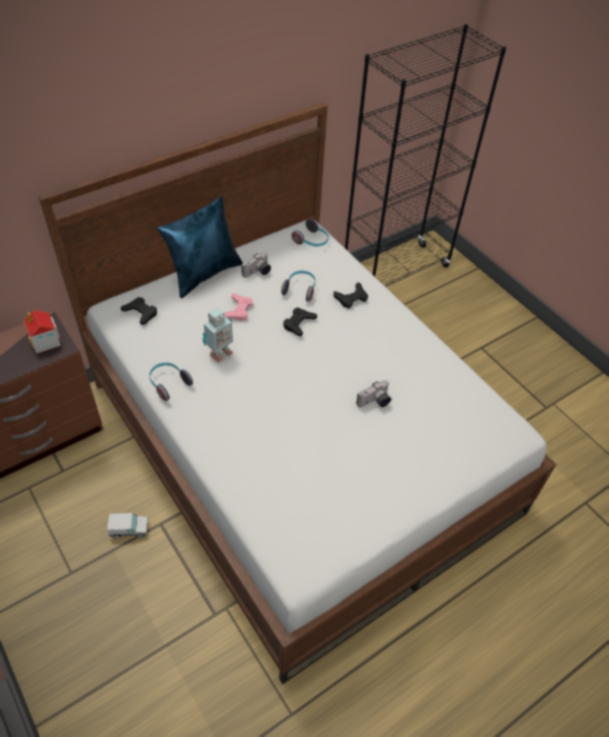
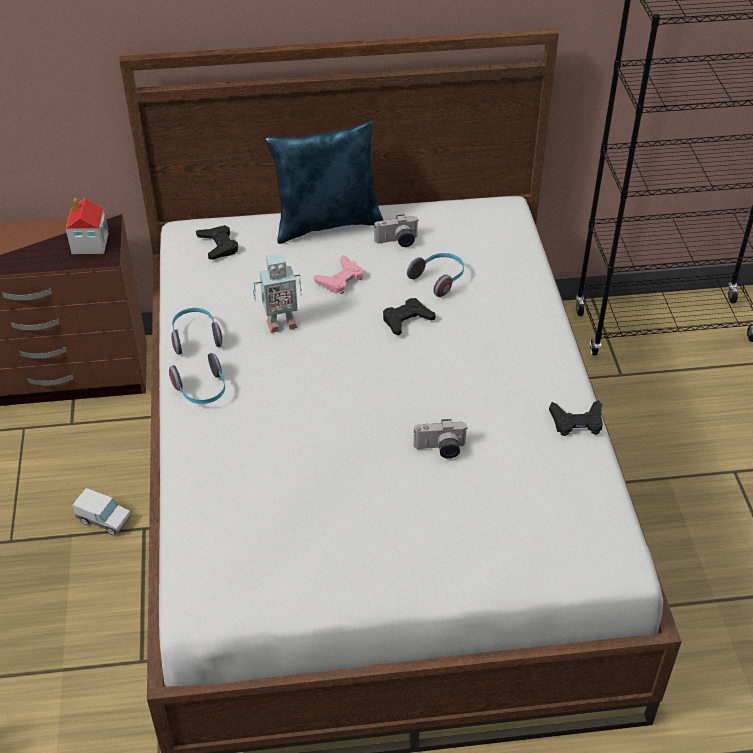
camera: 30 degrees right, 5 degrees down
headphones [291,219,329,246] -> headphones moved to [169,353,225,404]
black game controller [333,282,368,308] -> black game controller moved to [549,400,603,436]

